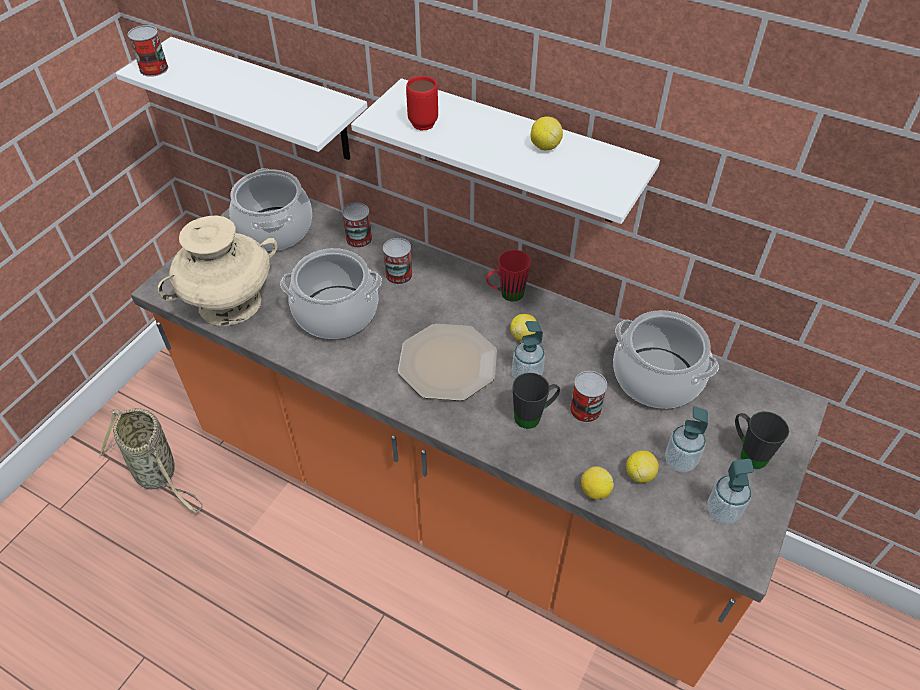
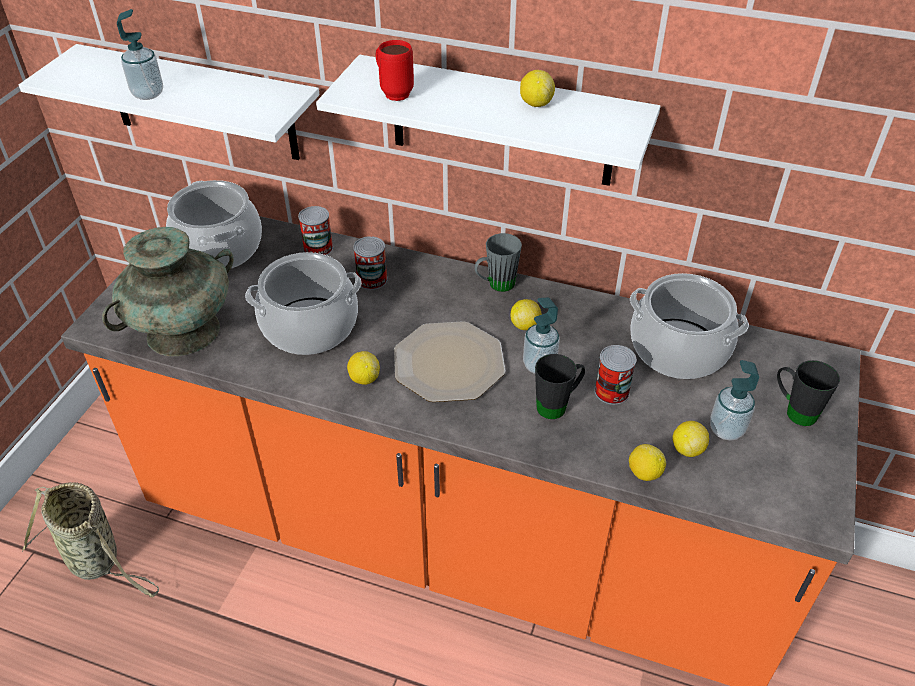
camera: 10 degrees left, 5 degrees down
can [128,25,168,77] -> none
beige vase [158,216,278,326] -> turquoise vase [102,227,234,356]
red mug [486,250,531,301] -> grey mug [475,233,522,292]
soap dispenser [707,459,754,524] -> soap dispenser moved to [117,9,163,100]
none -> lemon [347,351,380,385]

